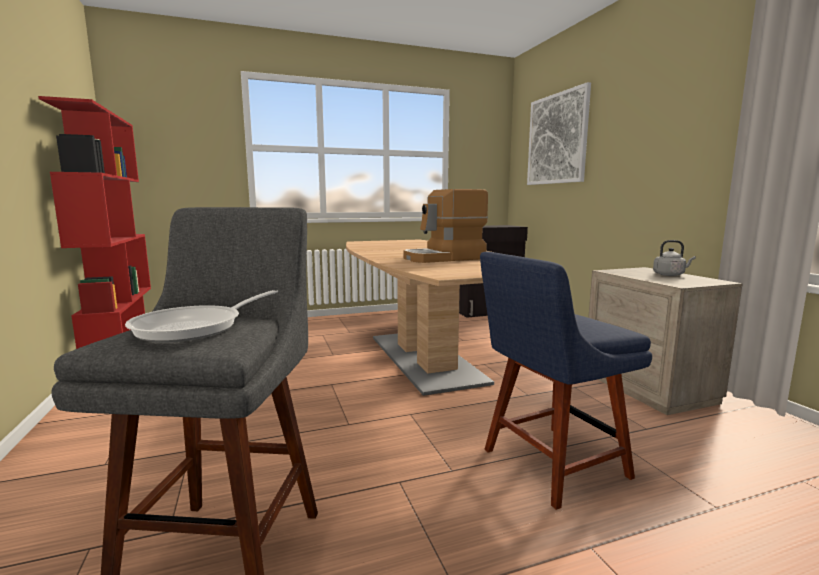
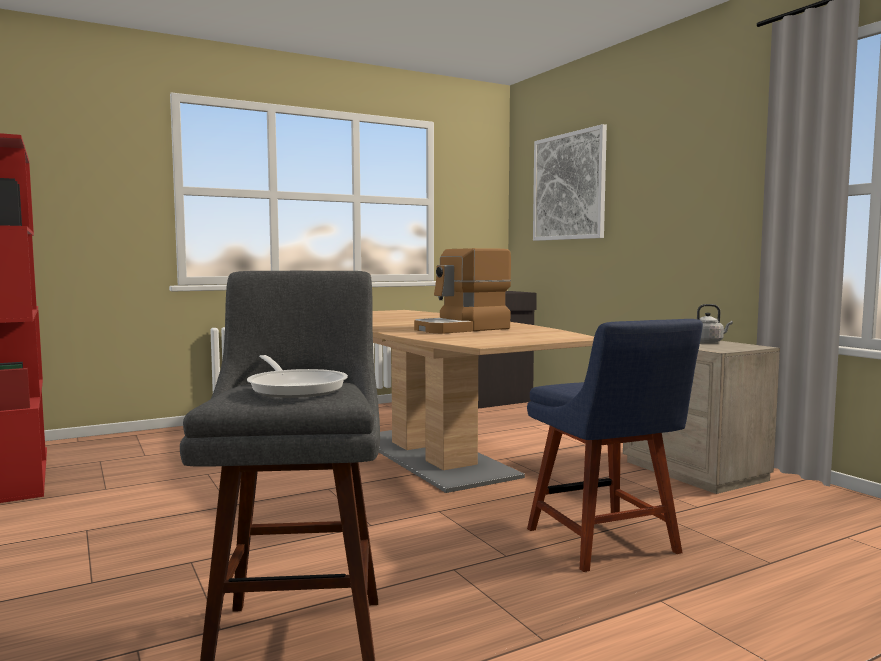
camera: 10 degrees left, 5 degrees down
frying pan [125,290,278,342] -> frying pan turned 60 degrees counterclockwise [247,355,348,398]
blue chair [480,252,652,510] -> blue chair turned 75 degrees counterclockwise [527,319,703,572]

